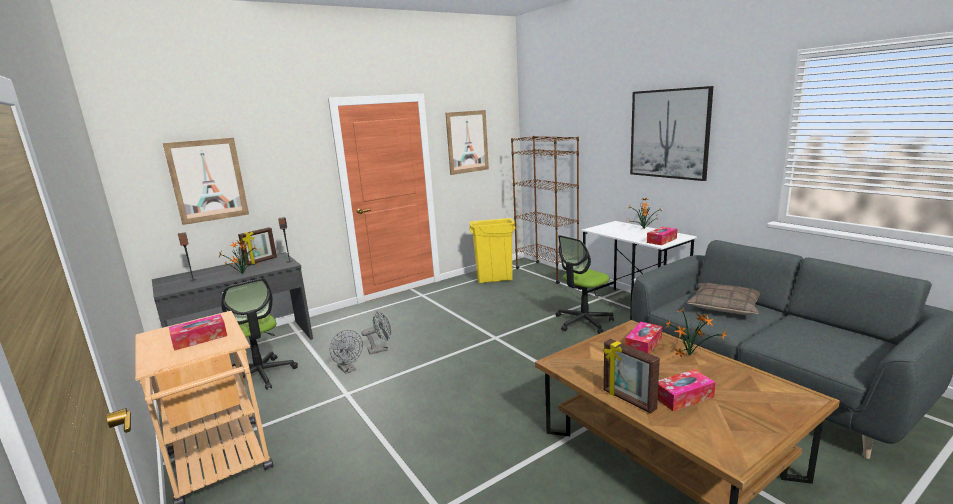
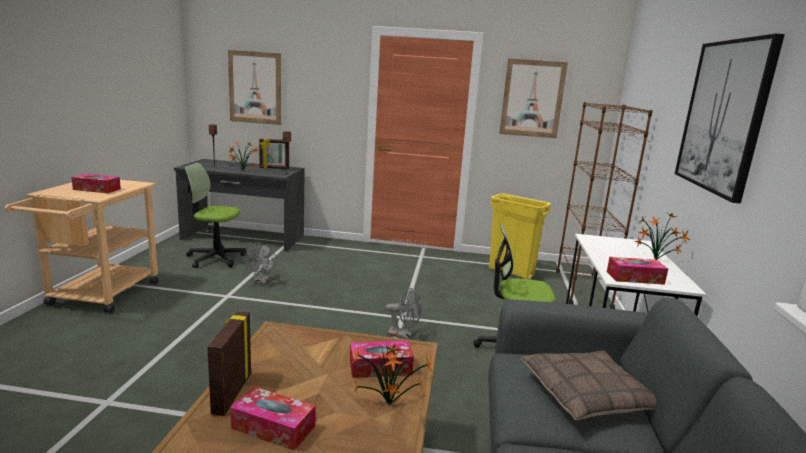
camera: 40 degrees right, 0 degrees up
office chair [222,278,298,390] -> office chair turned 90 degrees clockwise [185,163,247,268]
grey fan [361,311,391,354] -> grey fan moved to [385,288,422,339]

